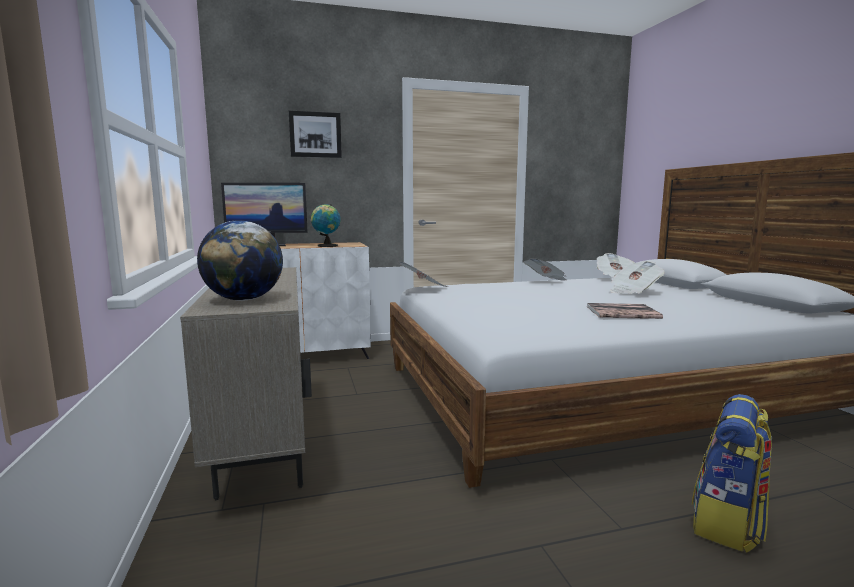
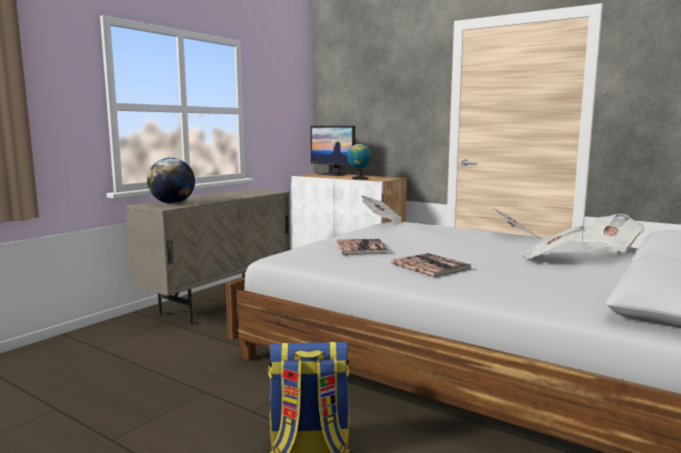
camera: 50 degrees right, 0 degrees up
picture [289,110,342,158] -> none
none -> book [336,239,389,255]

